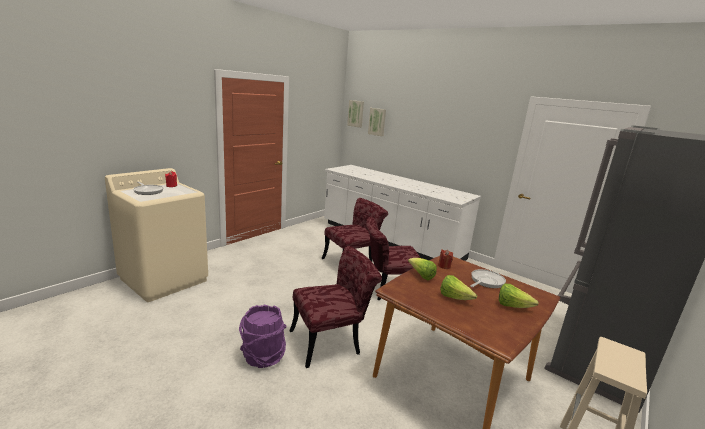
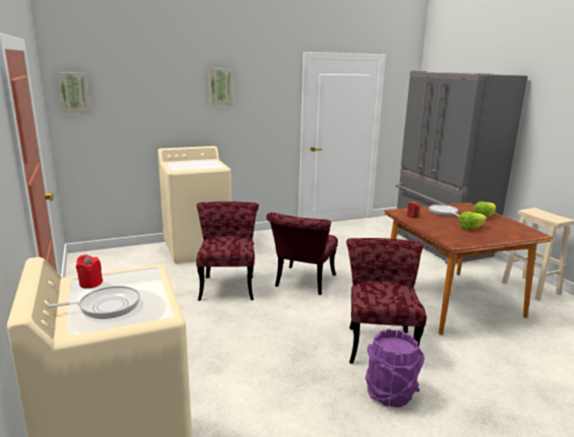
camera: 60 degrees left, 0 degrees up
white counter [324,165,481,261] -> beige washing machine [158,146,232,263]
picture [368,108,386,136] -> picture moved to [209,69,233,105]
lettuce [408,258,437,280] -> none

